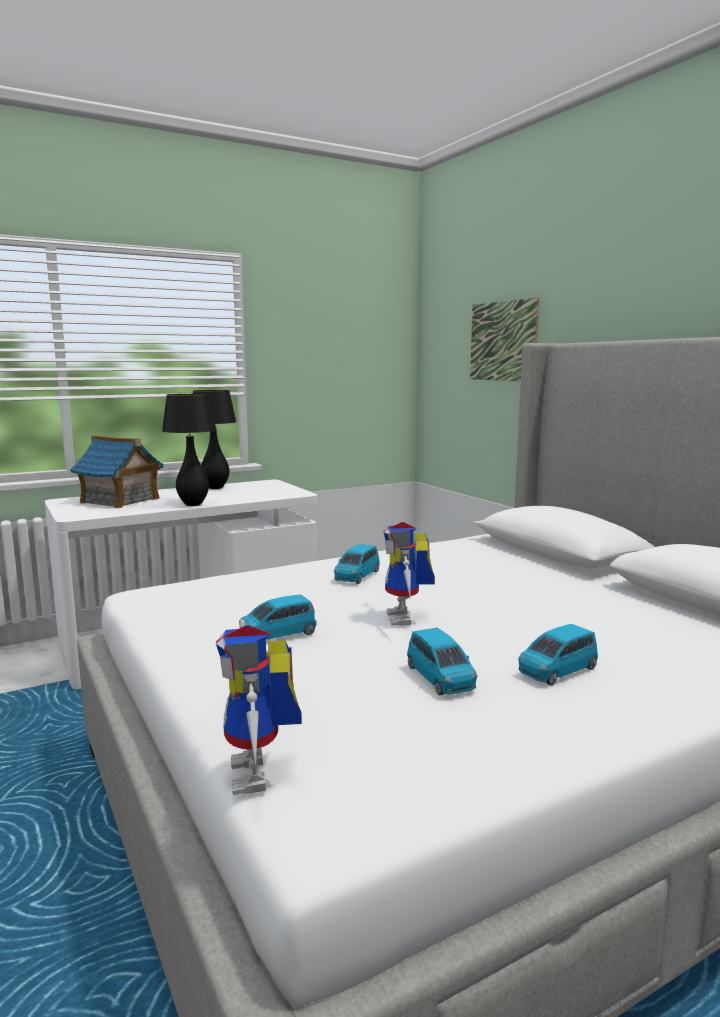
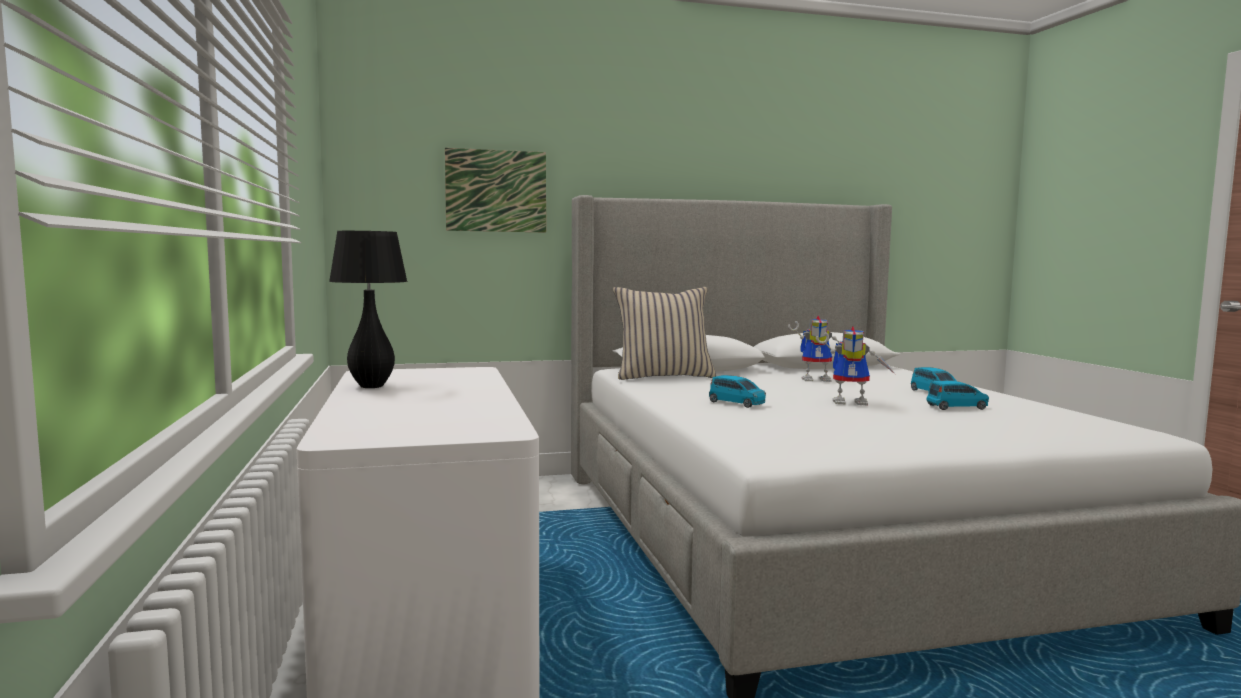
camera: 75 degrees left, 5 degrees down
toy house [70,435,164,508] -> none
black table lamp [162,394,217,506] -> none
toy robot [216,620,302,795] -> toy robot moved to [788,316,841,382]
blue toy car [239,594,316,640] -> none
none -> beige pillow [613,287,716,380]

